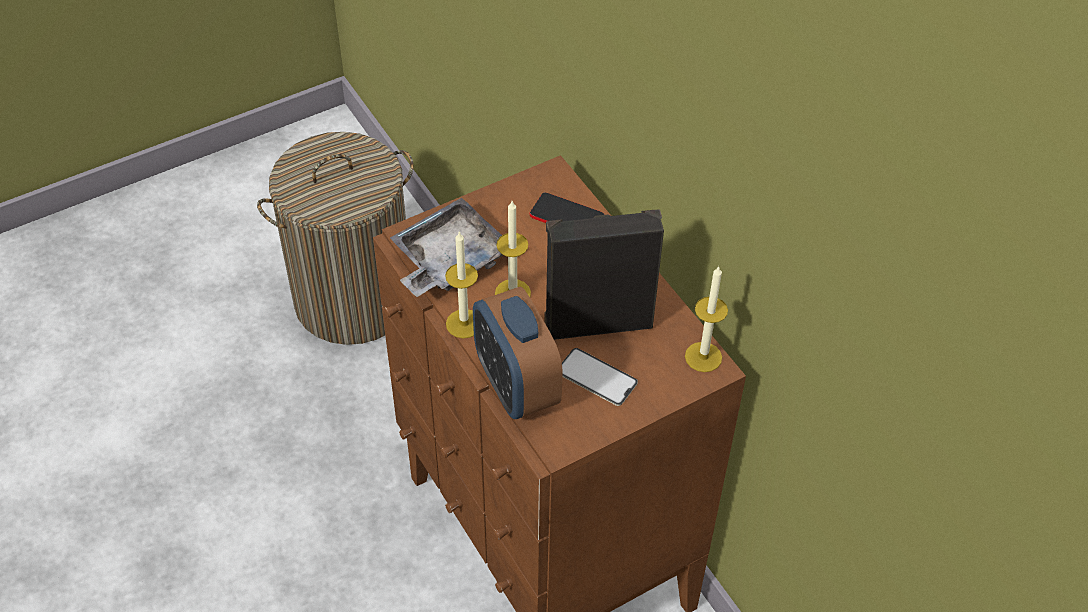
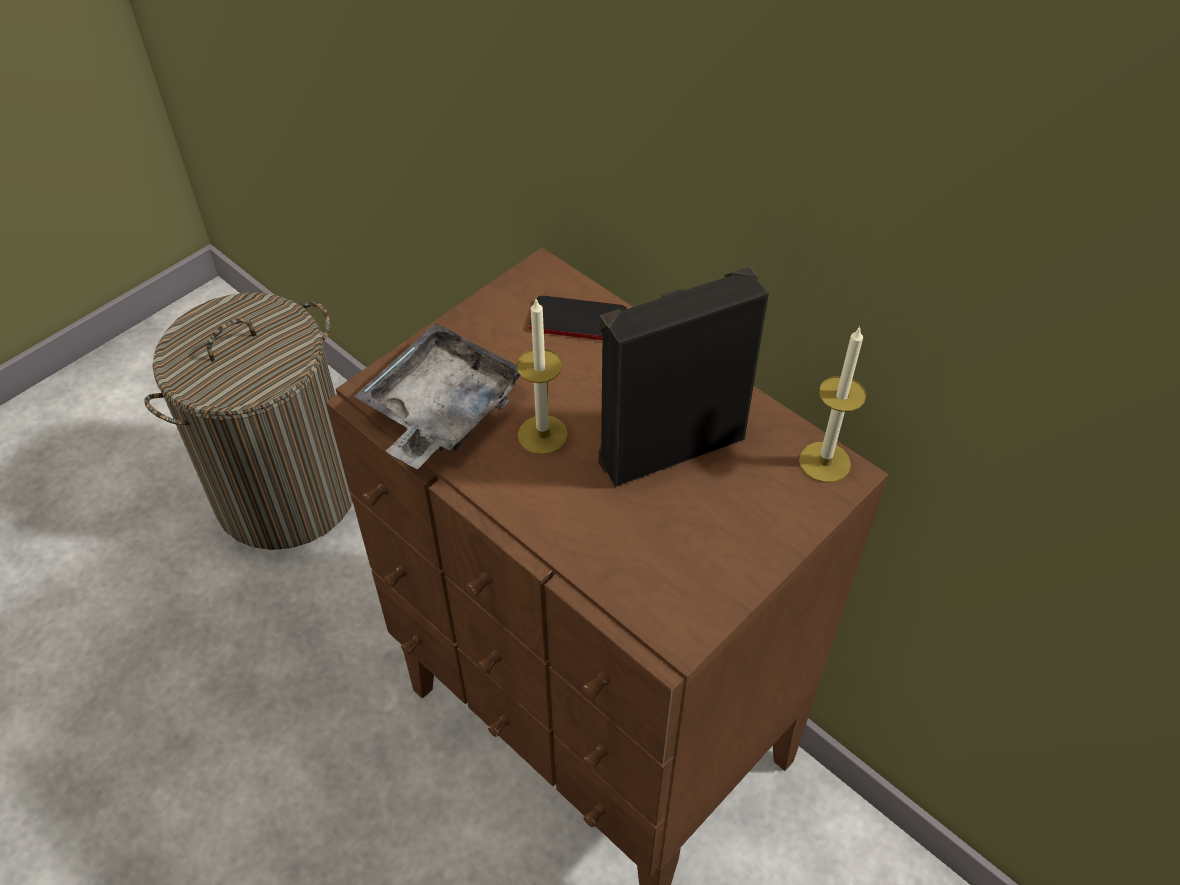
camera: 15 degrees left, 0 degrees up
candle [445,232,478,338] -> none
alarm clock [473,286,563,419] -> none
phone [562,348,638,406] -> none

